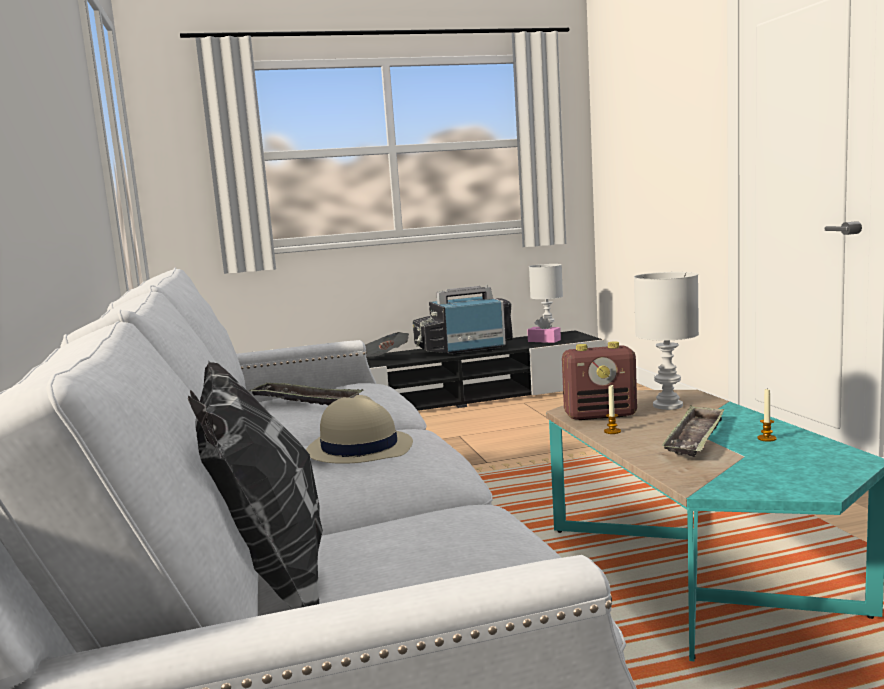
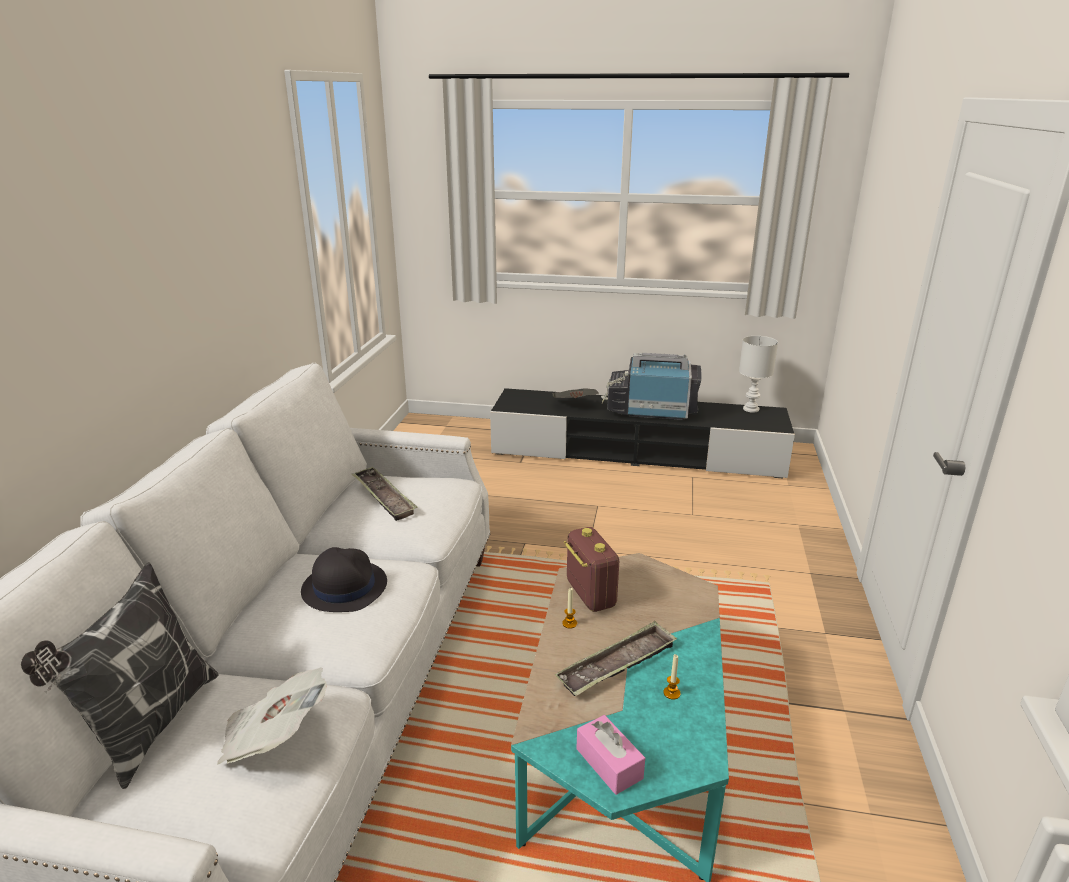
camera: 25 degrees right, 15 degrees up
beige hat [306,395,413,464] -> black hat [301,547,387,612]
pink tissue box [527,316,561,343] -> pink tissue box moved to [576,715,645,795]
radio [562,341,637,420] -> radio turned 135 degrees counterclockwise [564,527,619,612]
white table lamp [634,272,699,410] -> none
none -> newspaper [217,667,327,765]

